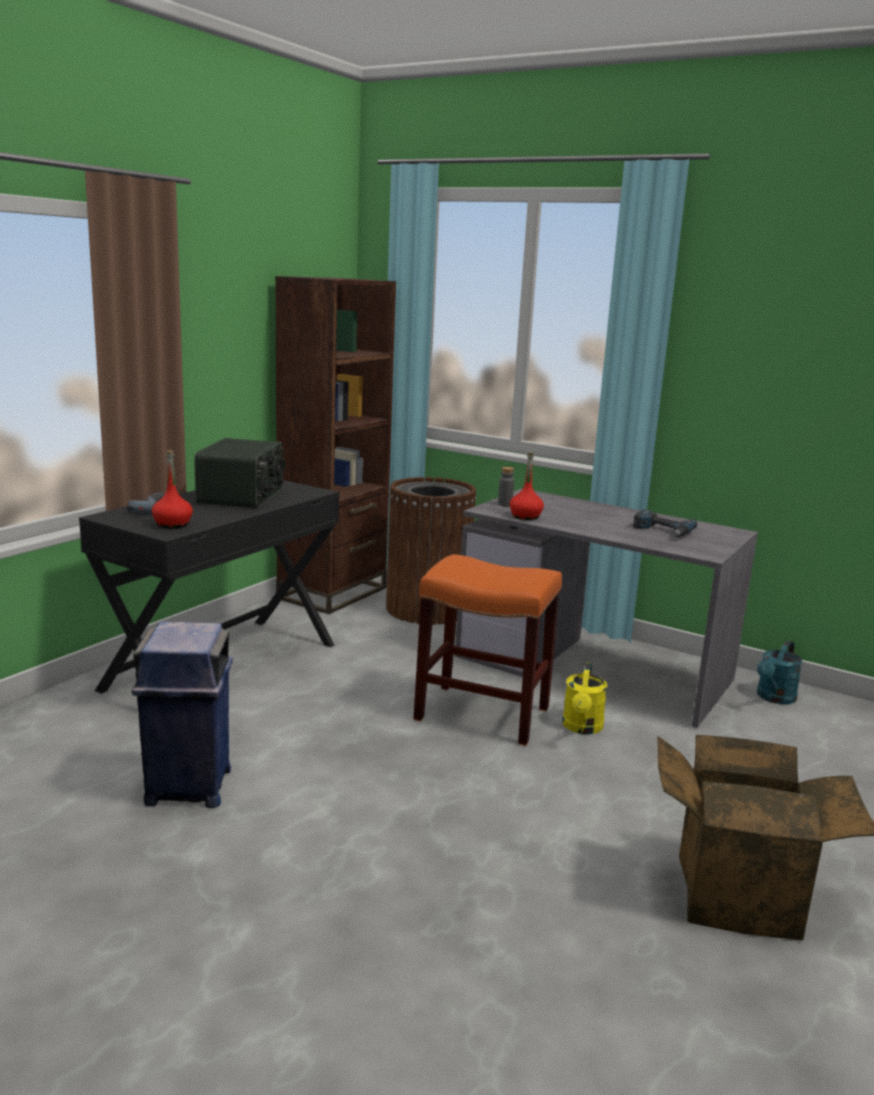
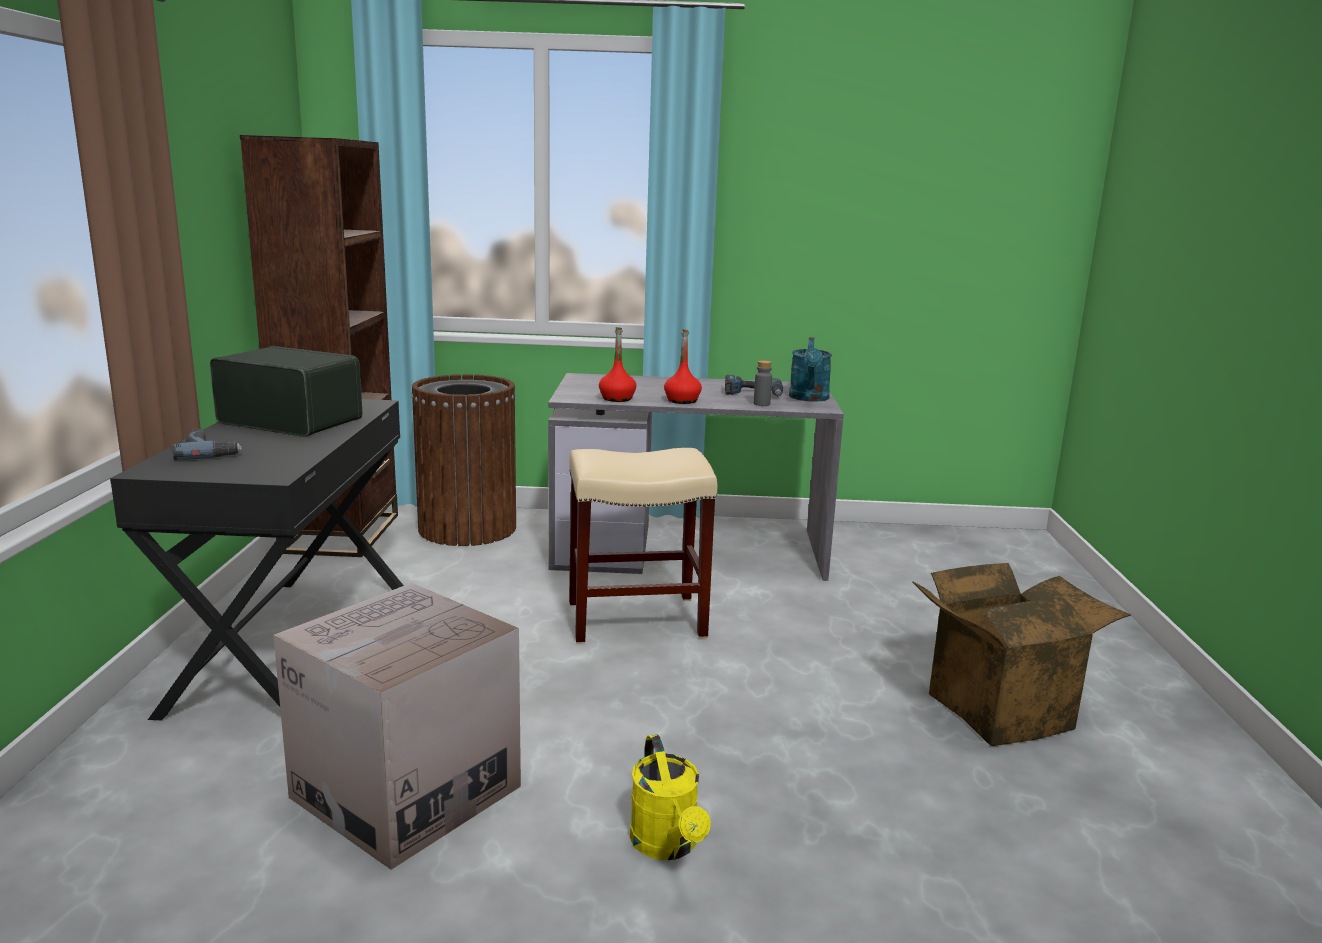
camera: 30 degrees left, 0 degrees up
blue trash can [132,622,233,808] -> cardboard box [273,583,521,870]
red bottle [152,450,193,528] -> red bottle moved to [664,329,702,404]
radio [194,438,285,508] -> radio turned 45 degrees counterclockwise [210,346,362,437]
orange stool [413,554,562,746] -> beige stool [569,448,717,644]
grey bottle [498,467,514,506] -> grey bottle moved to [754,360,772,406]
yellow watering can [562,662,607,734] -> yellow watering can moved to [630,734,711,860]
turquoise watering can [757,640,802,704] -> turquoise watering can moved to [789,337,832,402]

